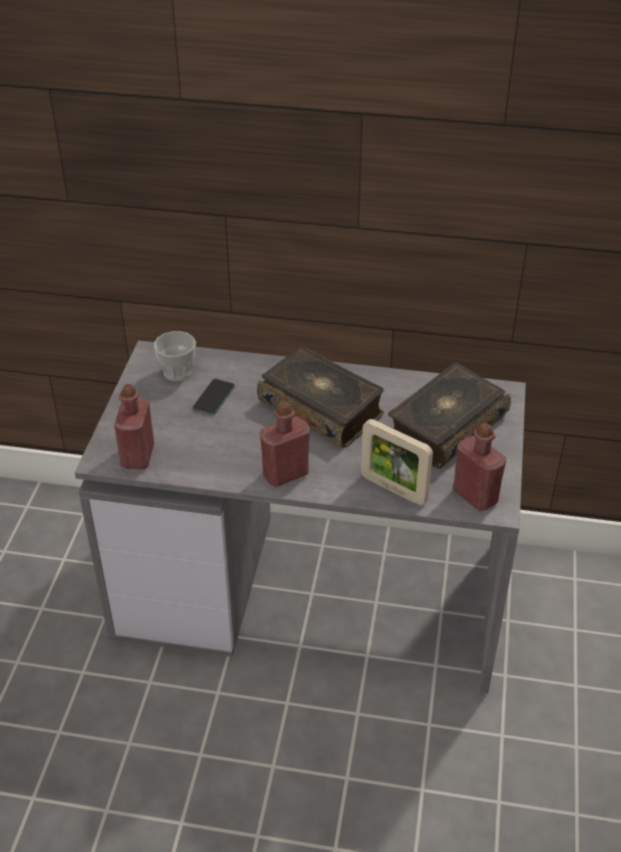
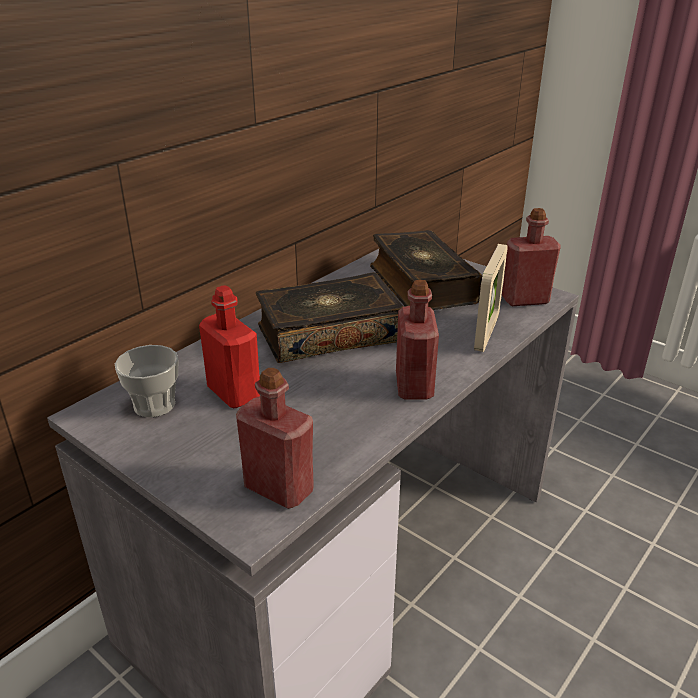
camera: 60 degrees left, 10 degrees down
phone [192,379,235,415] -> red bottle [199,285,260,408]
picture frame [361,419,433,505] -> picture frame turned 45 degrees counterclockwise [474,244,508,352]

